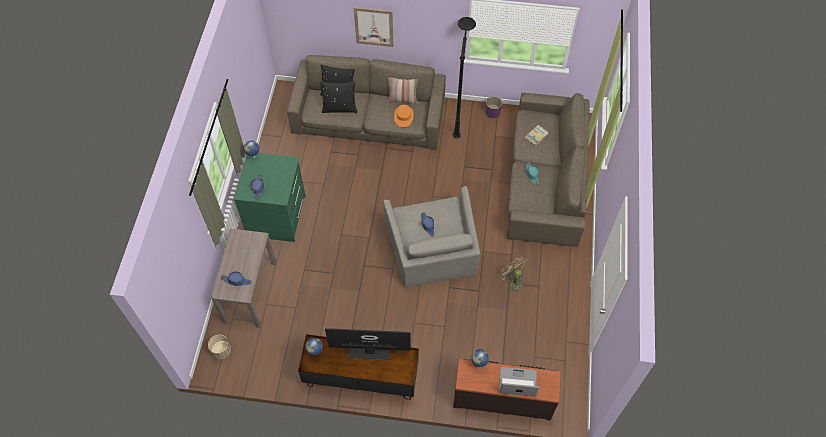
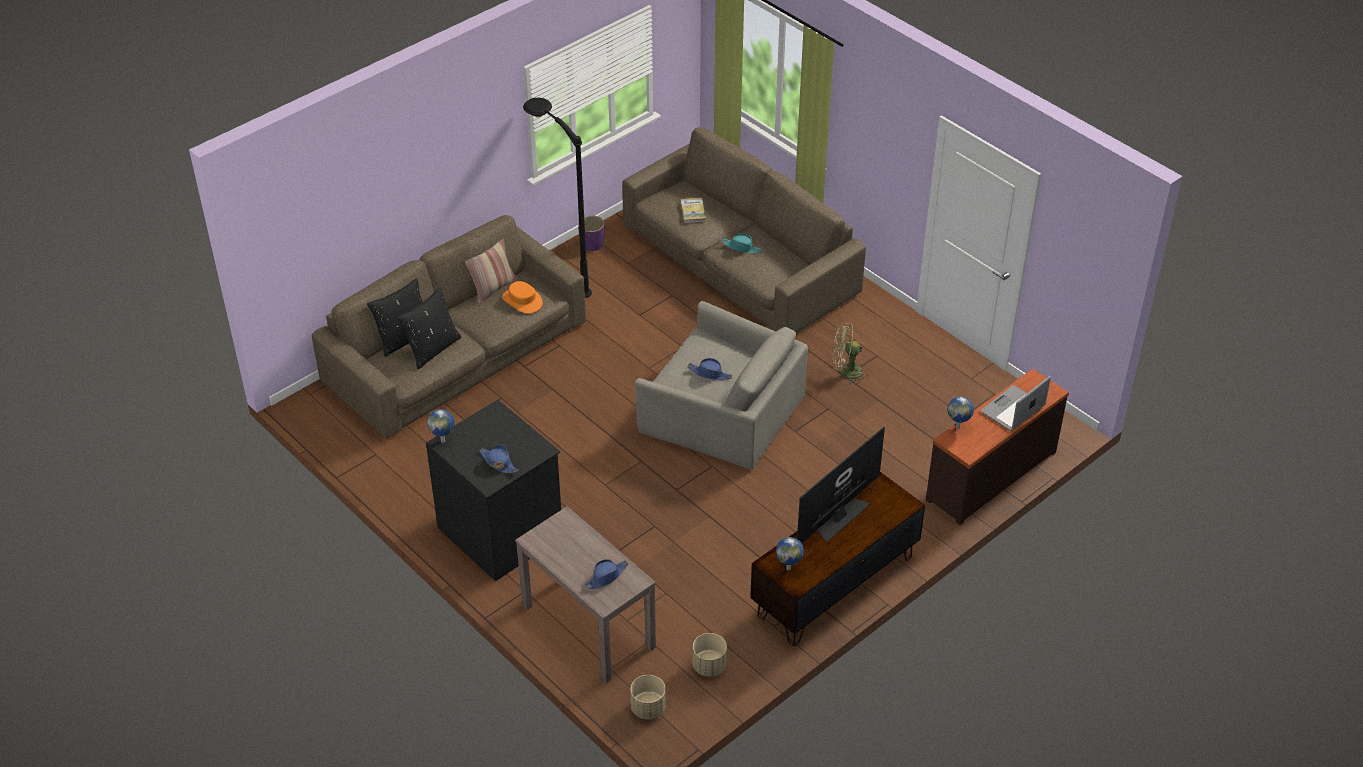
camera: 50 degrees left, 15 degrees down
green dresser [234,153,306,242] -> black dresser [426,400,561,581]
picture [354,7,393,47] -> none
none -> beige planter [693,633,727,677]

